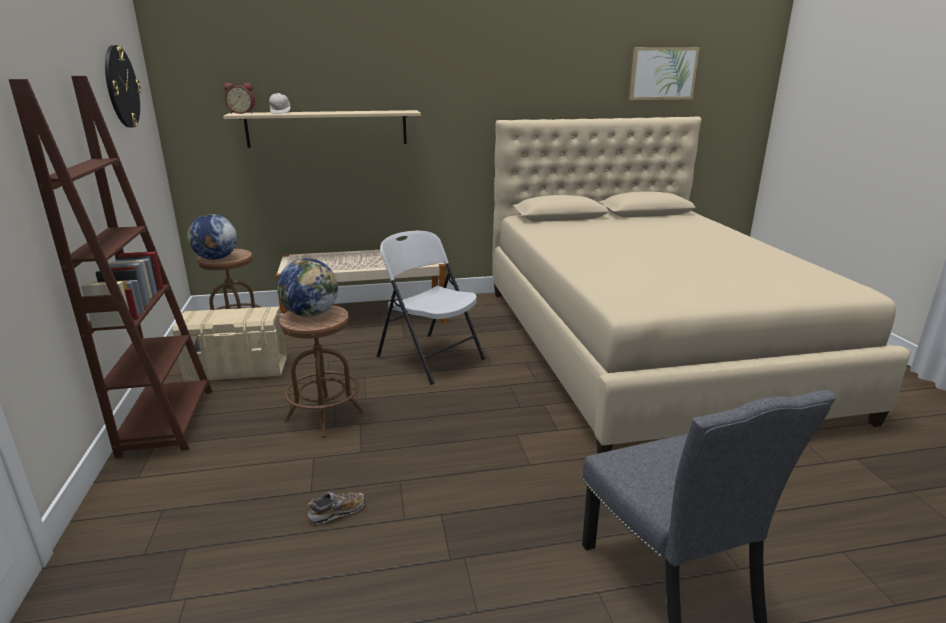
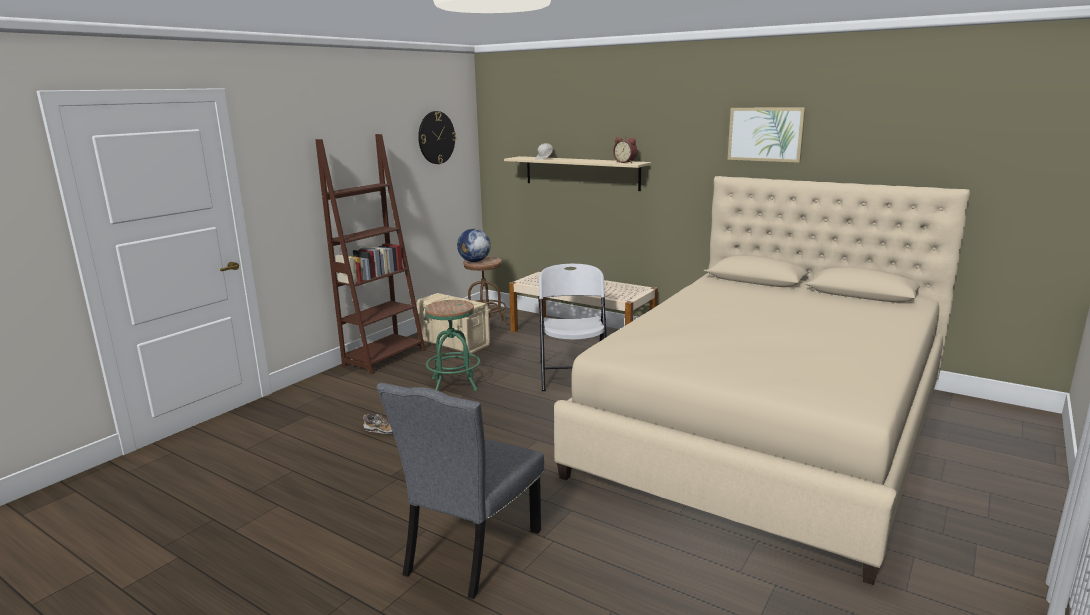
camera: 45 degrees right, 5 degrees down
alarm clock [224,83,255,114] -> alarm clock moved to [613,137,637,163]
globe [277,258,338,317] -> none
brown stool [279,305,365,438] -> green stool [425,300,480,391]
picture [629,47,700,100] -> picture moved to [728,108,806,163]

